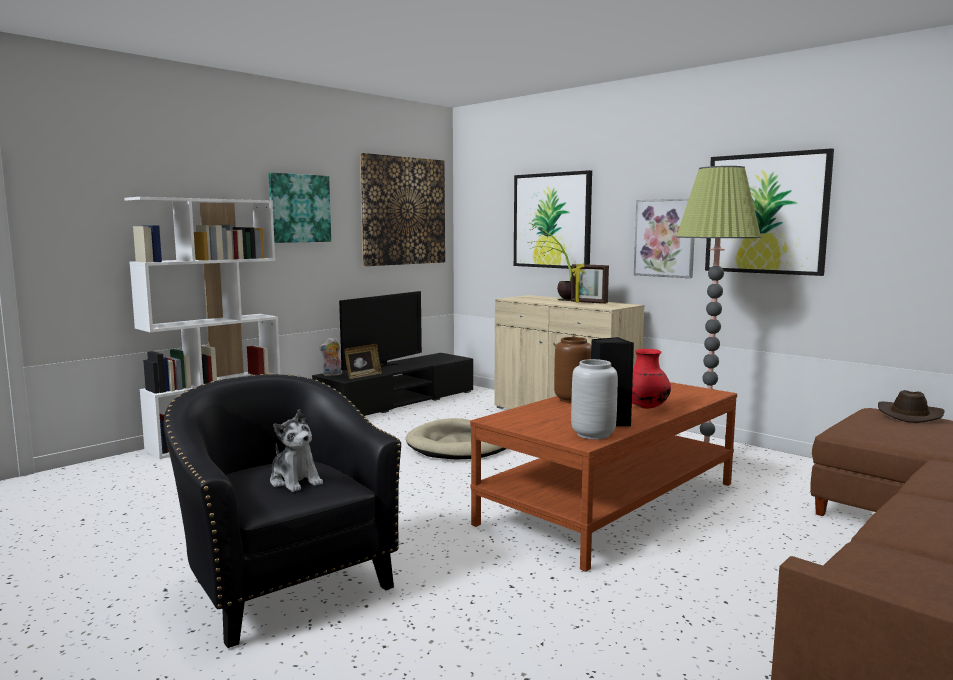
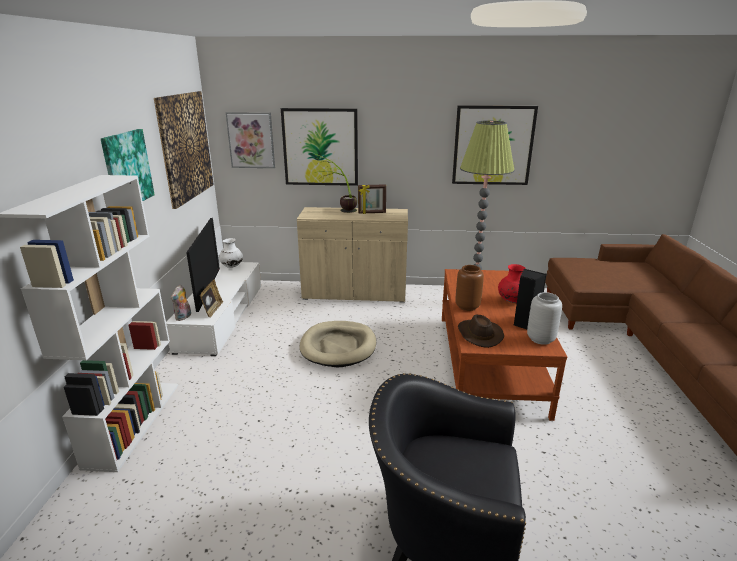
camera: 40 degrees left, 15 degrees up
plush toy [270,409,323,492] -> none
black tv stand [312,353,473,416] -> white tv stand [166,262,261,356]
picture [634,199,694,278] -> picture moved to [226,112,275,168]
brown hat [878,390,945,423] -> brown hat moved to [458,315,504,348]
none -> white vase [219,238,243,268]

